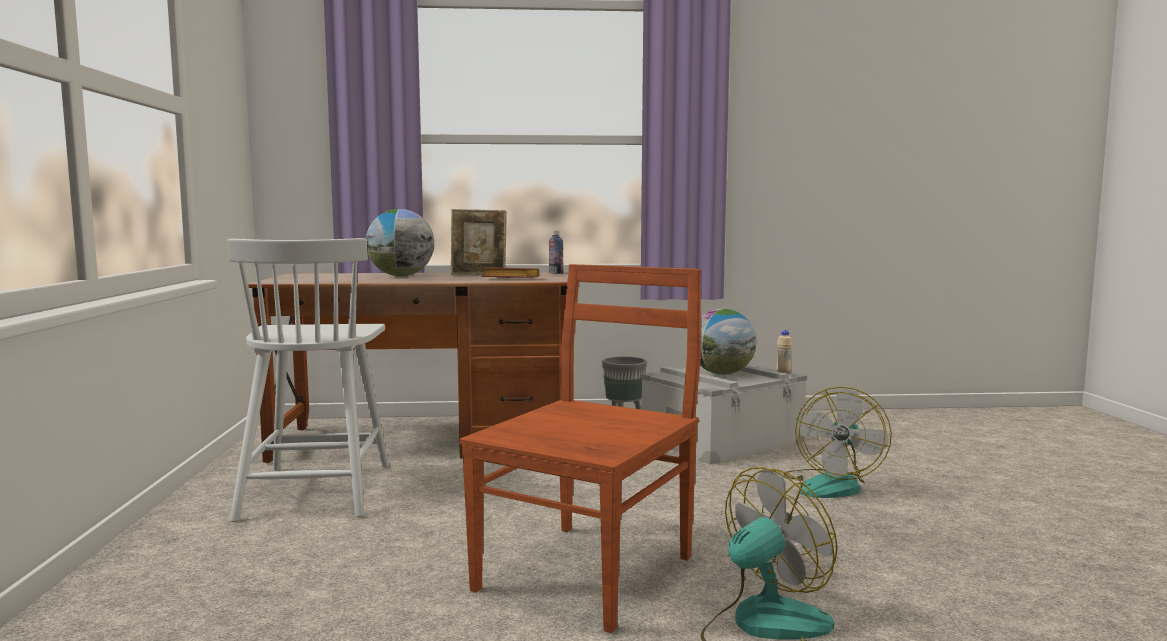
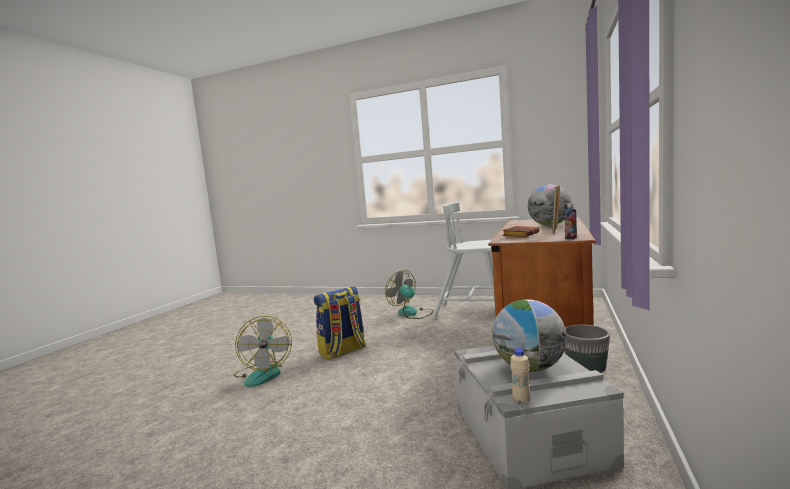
camera: 115 degrees right, 0 degrees up
brown chair [459,264,701,633] -> backpack [314,286,366,360]
fan [783,387,892,498] -> fan moved to [385,270,433,319]

